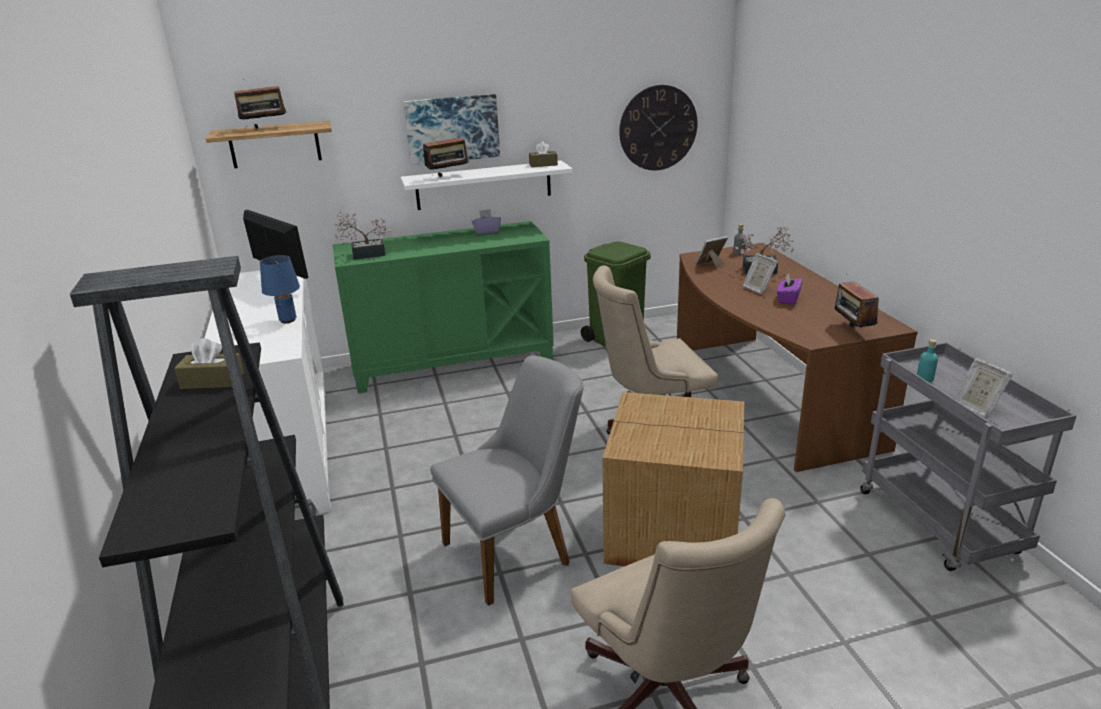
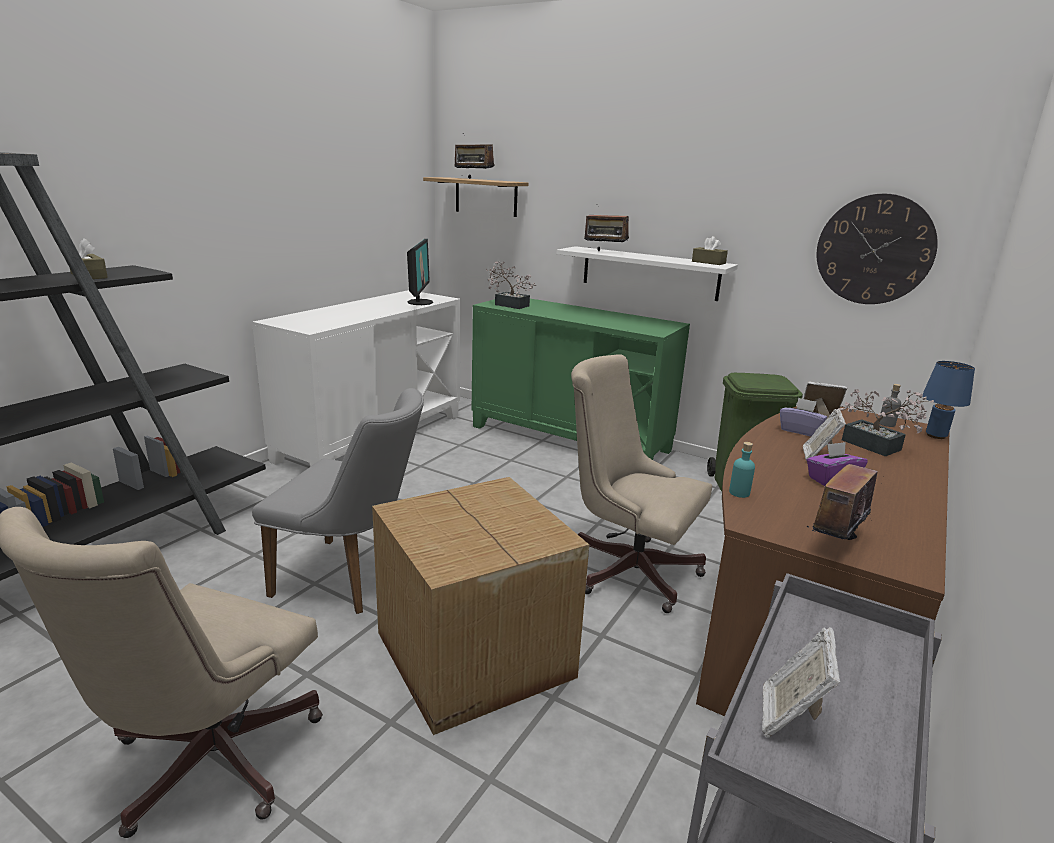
camera: 45 degrees right, 5 degrees down
blue table lamp [260,255,300,323] -> blue table lamp moved to [922,361,975,439]
picture [403,94,500,165] -> none
purple tissue box [471,209,501,234] -> purple tissue box moved to [780,397,827,437]
turquoise bottle [917,339,938,383] -> turquoise bottle moved to [729,442,755,498]

